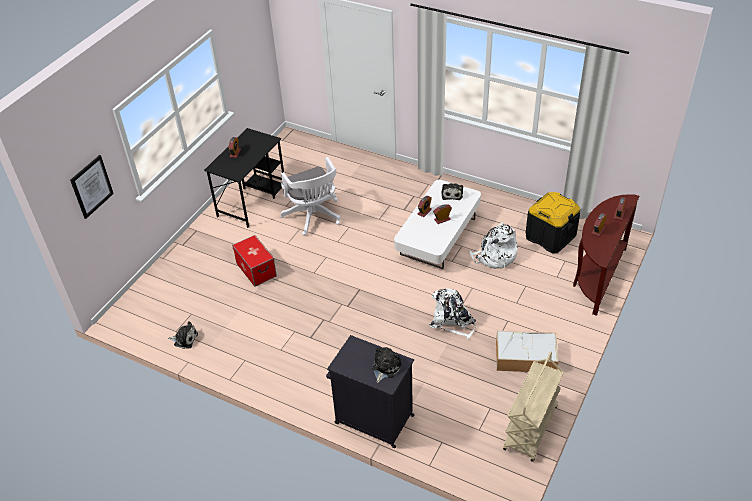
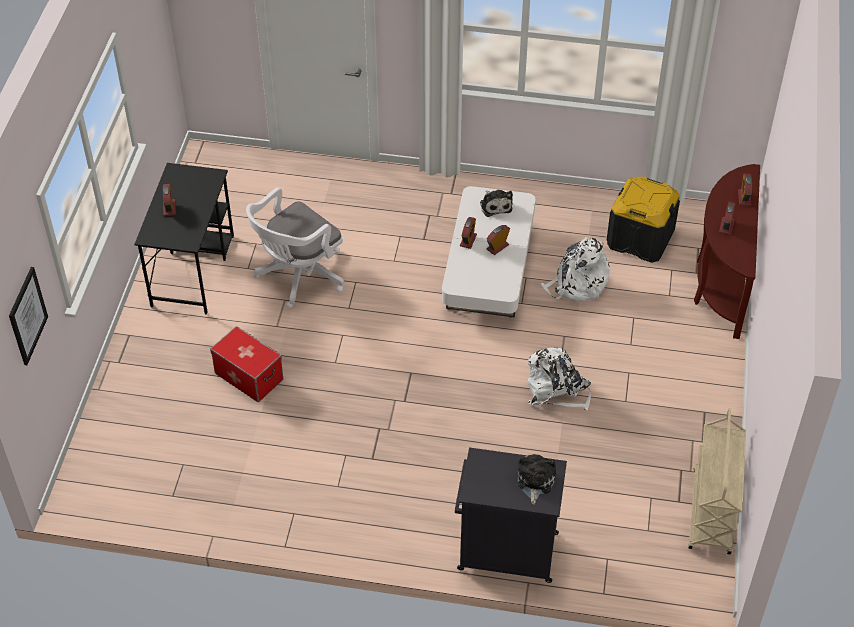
camera: 20 degrees left, 5 degrees up
plush toy [168,321,198,349] -> none
white office chair [281,157,341,236] -> white office chair turned 90 degrees clockwise [246,187,344,308]
storage box [496,331,559,372] -> none

